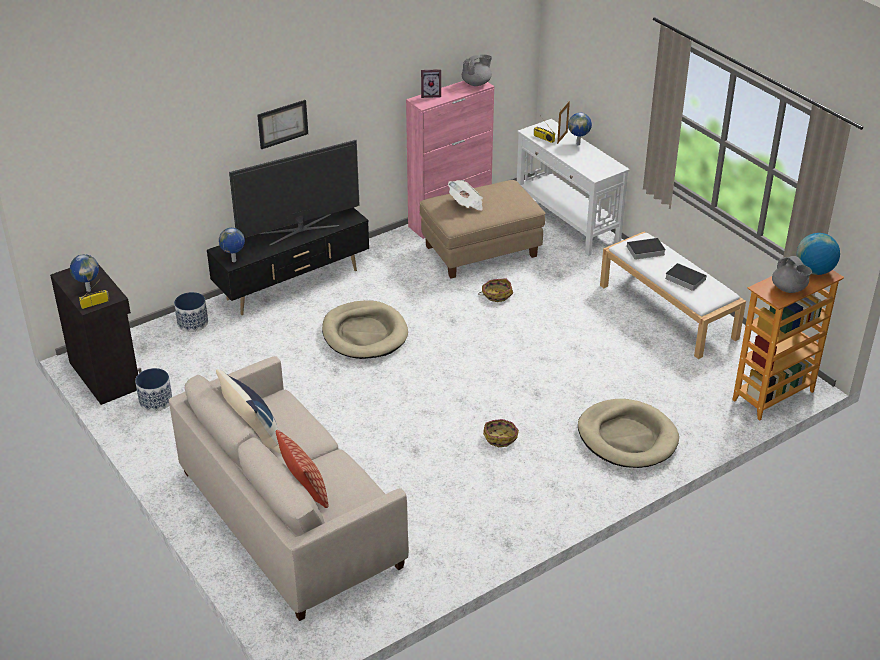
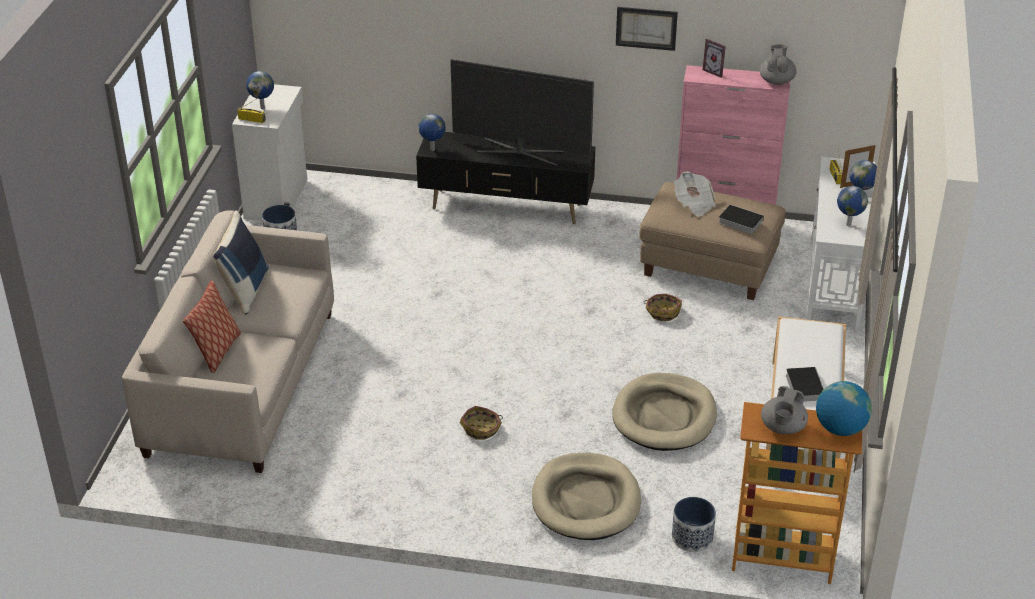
camera: 45 degrees right, 0 degrees up
black cabinet [50,264,142,405] -> white cabinet [232,84,307,221]
planter [174,292,208,332] -> planter moved to [672,497,716,552]
picture [257,100,308,149] -> picture moved to [616,7,678,51]
beige dog bed [322,300,408,359] -> beige dog bed moved to [612,373,717,451]
grey teapot [462,55,492,86] -> grey teapot turned 90 degrees counterclockwise [760,44,797,85]
book [626,238,666,260] -> book moved to [718,204,764,234]
none -> globe [837,186,868,226]

